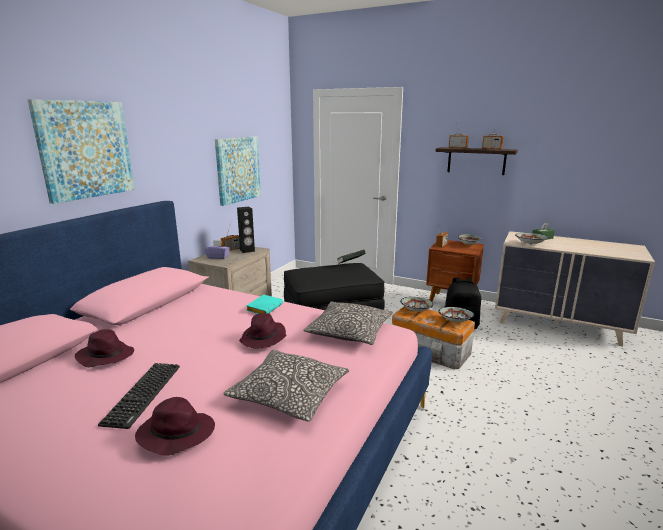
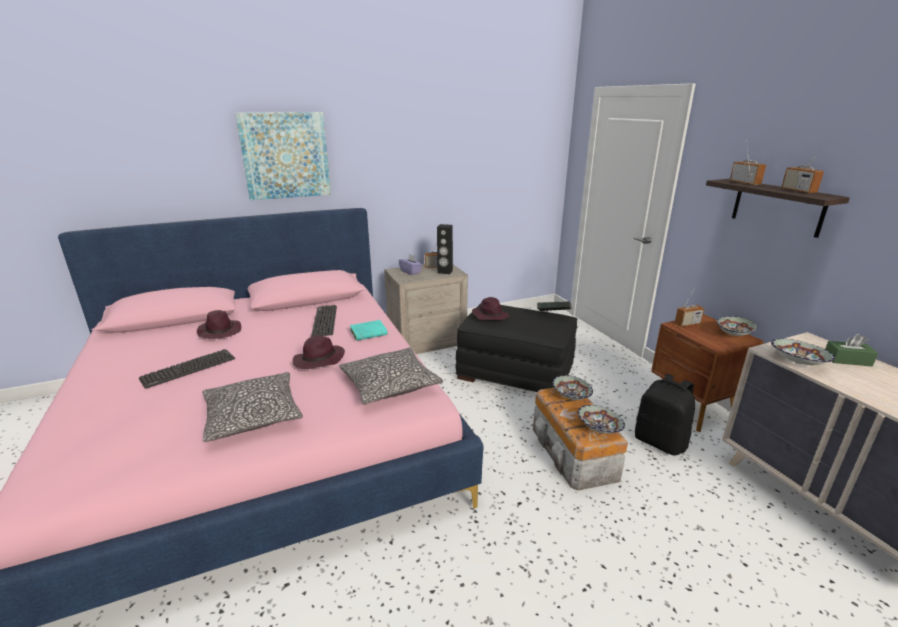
camera: 40 degrees right, 5 degrees up
purple hat [135,397,215,456] -> purple hat moved to [472,297,509,320]
picture [215,137,261,206] -> none
none -> keyboard [311,305,337,336]

